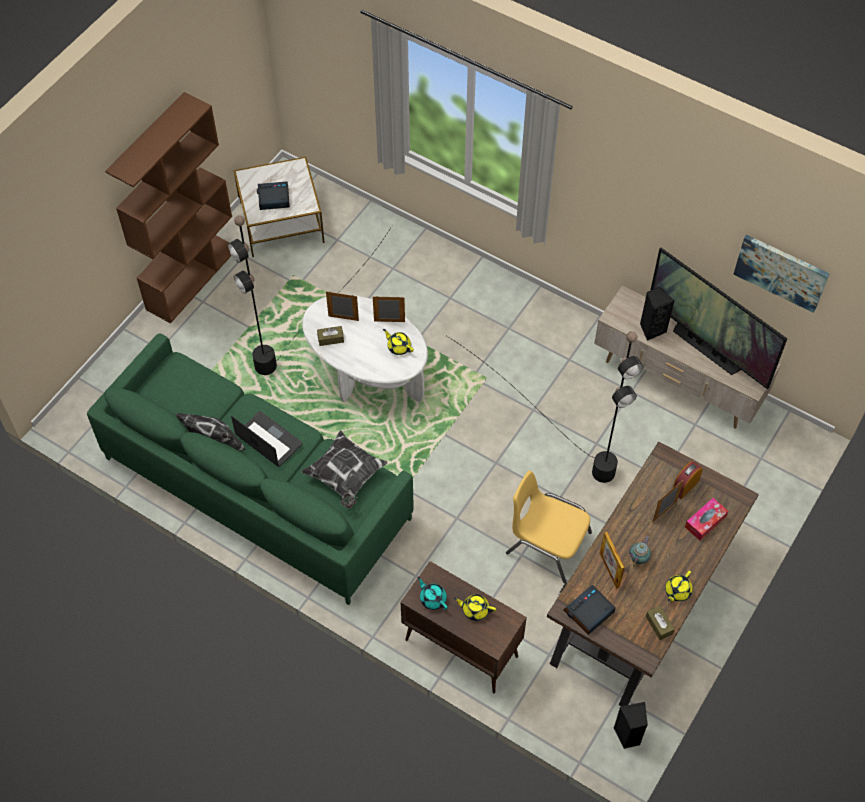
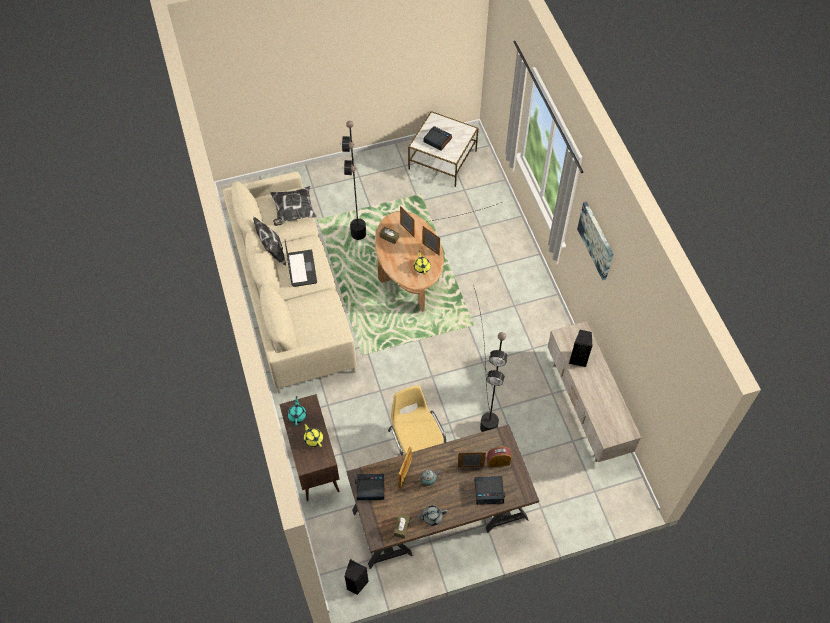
camera: 40 degrees right, 0 degrees up
green sofa [87,333,414,605] -> beige sofa [223,172,356,394]
brown bookcase [105,92,232,324] -> none
pillow [301,430,388,509] -> pillow moved to [271,186,317,226]
white coffee table [302,295,428,402] -> brown coffee table [375,211,444,312]
television [650,248,787,389] -> none
yellow teapot [665,571,692,602] -> grey teapot [416,505,448,526]
tissue box [685,498,728,541] -> alarm clock [475,476,505,505]
picture [733,234,830,313] -> picture moved to [577,202,613,280]

